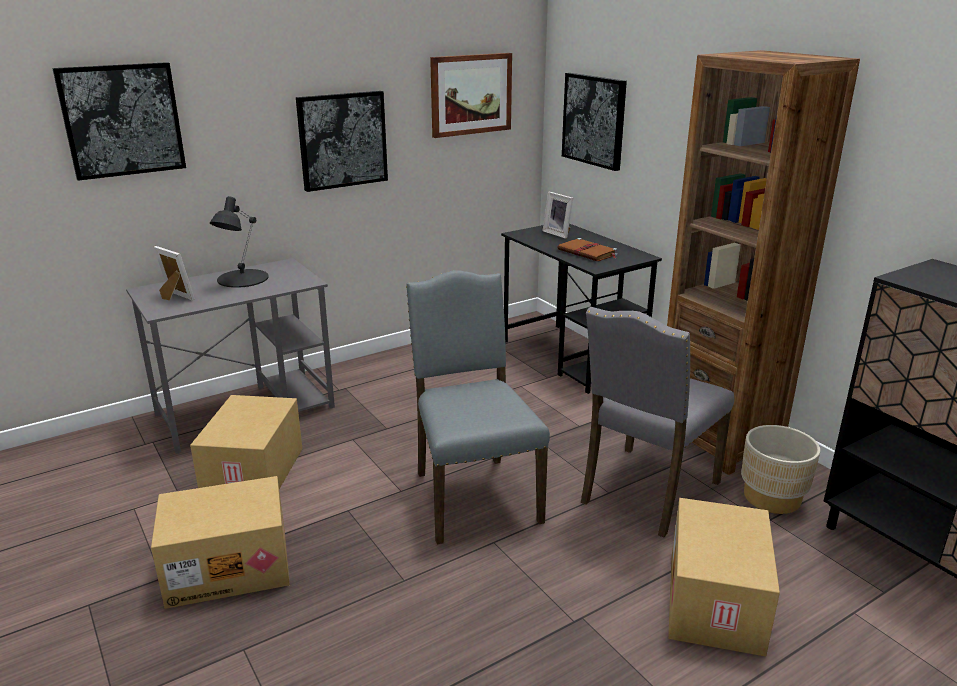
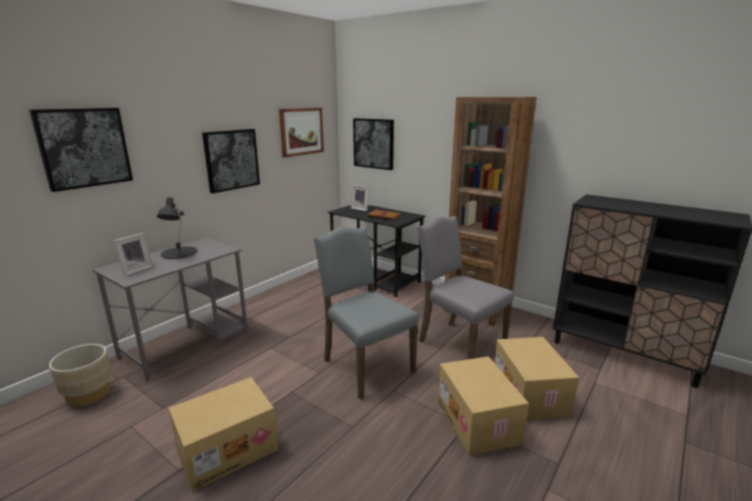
camera: 20 degrees left, 5 degrees down
picture frame [154,246,195,300] -> picture frame turned 105 degrees clockwise [114,233,153,276]
cardboard box [190,395,302,489] -> cardboard box moved to [438,356,529,456]
grey chair [581,307,734,537] -> grey chair turned 120 degrees clockwise [417,216,514,359]
beige planter [741,425,820,514] -> beige planter moved to [49,344,111,407]

